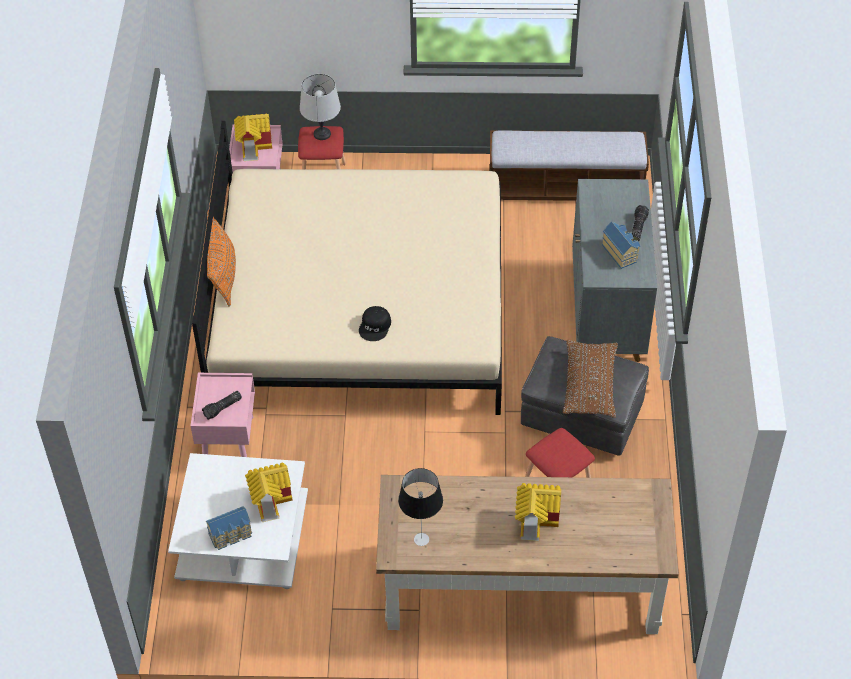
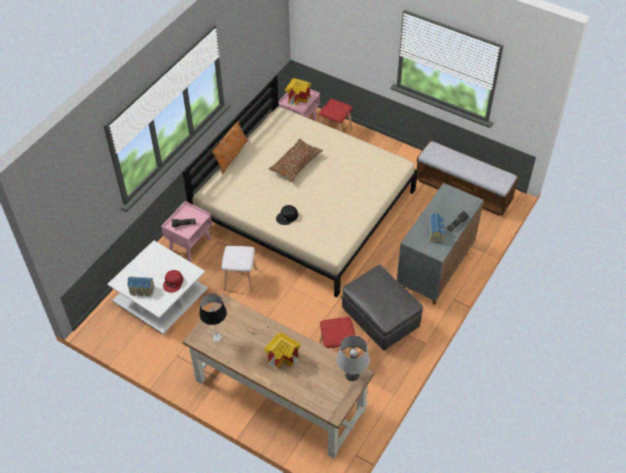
camera: 30 degrees right, 0 degrees up
toy house [245,462,293,522] -> red cap [163,270,183,293]
grey table lamp [300,74,341,140] -> grey table lamp moved to [337,336,370,381]
brown pillow [563,340,618,418] -> brown pillow moved to [269,139,323,182]
none -> white stool [222,246,257,292]

